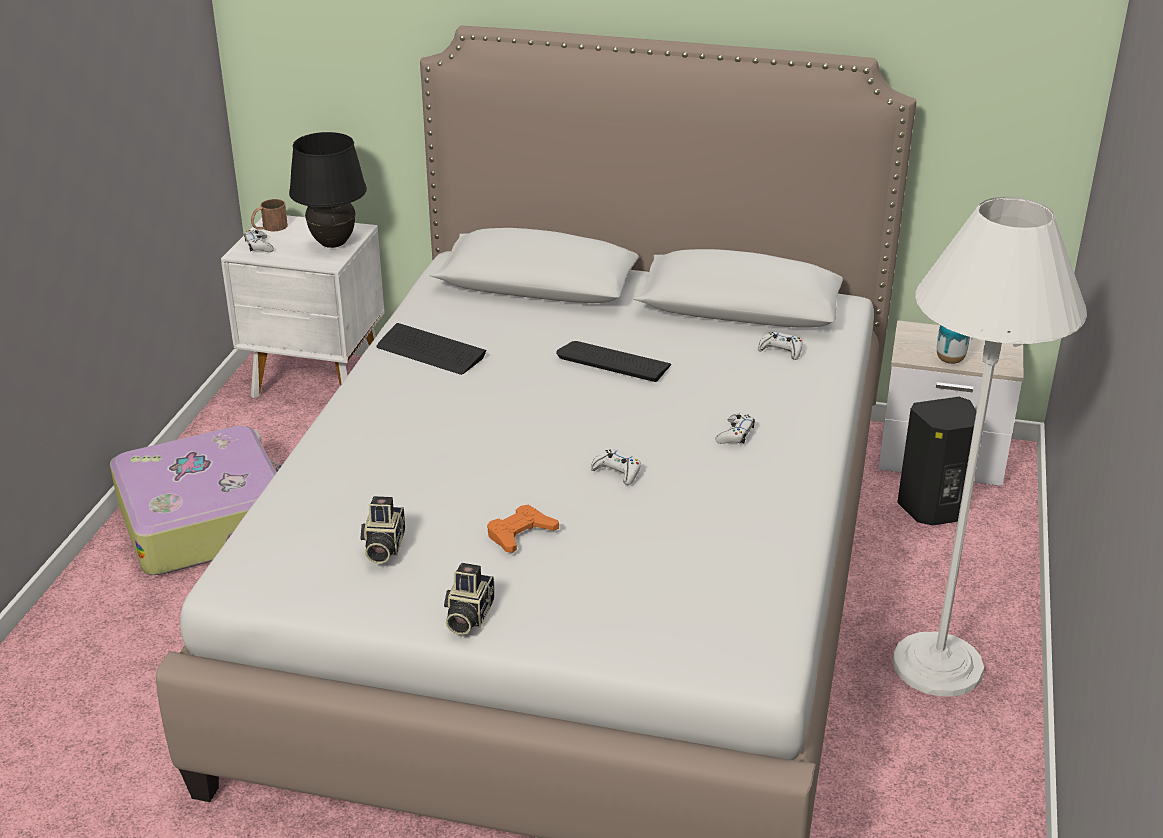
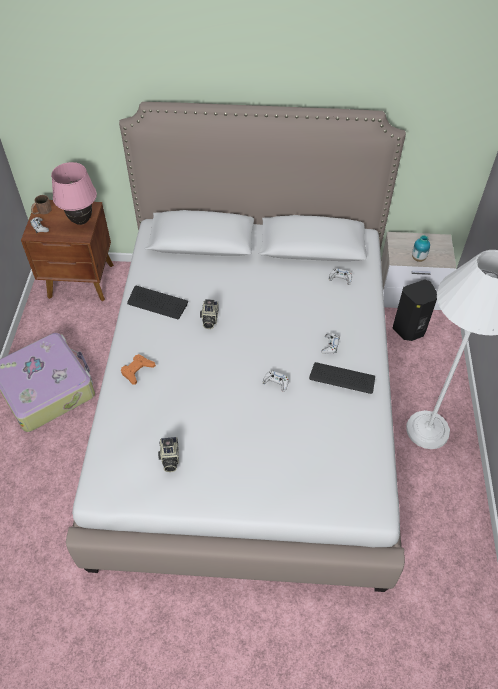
camera: 10 degrees left, 20 degrees up
white nightstand [221,215,385,398] -> brown nightstand [21,200,114,301]
black table lamp [289,132,367,248] -> pink table lamp [51,162,97,225]
camera [444,563,494,635] -> camera moved to [200,299,219,329]
orange game controller [487,505,559,553] -> orange game controller moved to [121,354,156,385]
keyboard [556,341,671,382] -> keyboard moved to [309,362,375,394]

